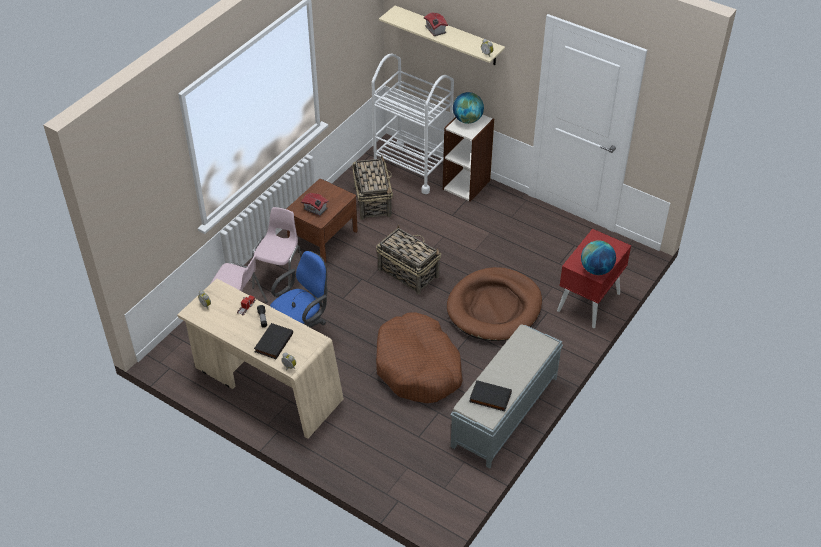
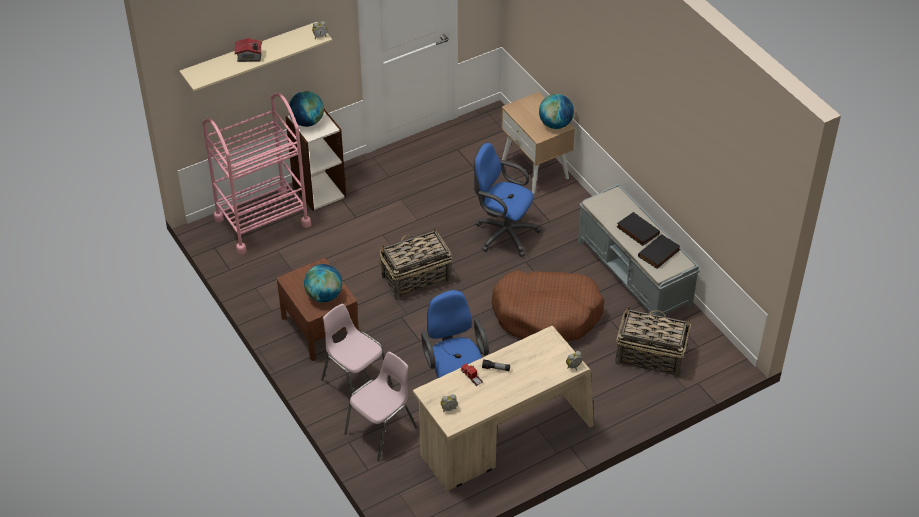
camera: 65 degrees left, 0 degrees up
black book [254,323,293,359] -> black book moved to [617,212,660,246]
toy house [301,193,329,216] -> globe [304,264,342,302]
basket [353,156,393,220] -> basket moved to [615,306,691,378]
white cart [371,53,454,194] -> pink cart [202,93,311,255]
brown dog bed [447,267,542,341] -> blue office chair [474,143,541,257]
red nightstand [557,229,631,328] -> beige nightstand [501,92,575,194]

